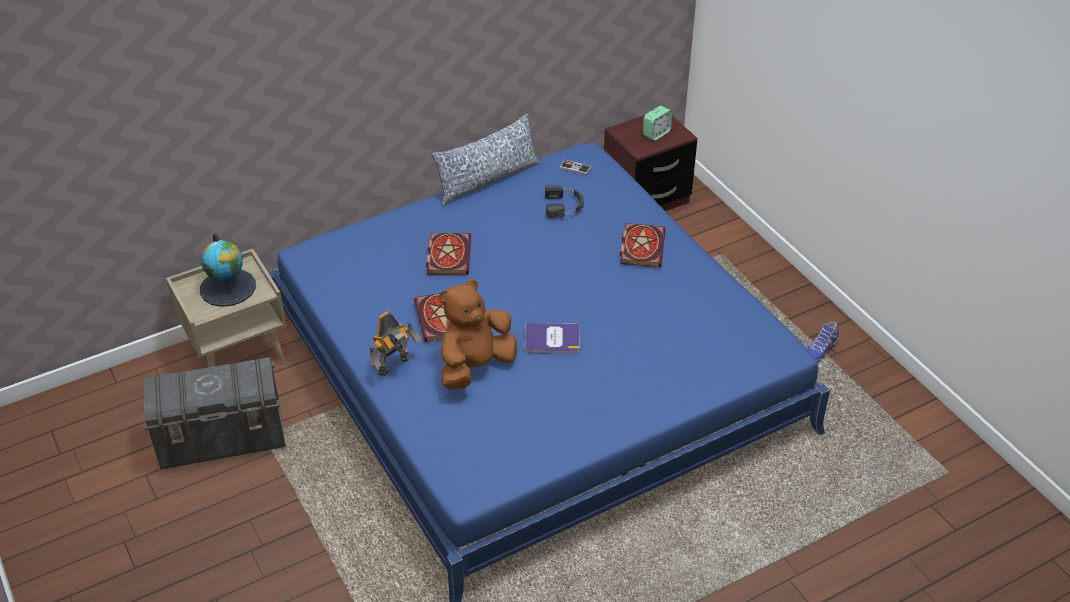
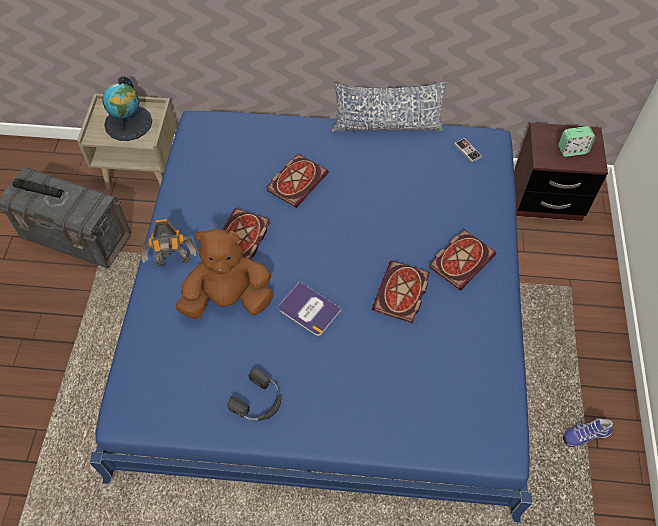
camera: 35 degrees right, 15 degrees up
black headphones [545,185,584,218] -> black headphones moved to [227,368,281,421]
none -> black flashlight [12,178,64,198]
none -> book [372,260,430,323]

